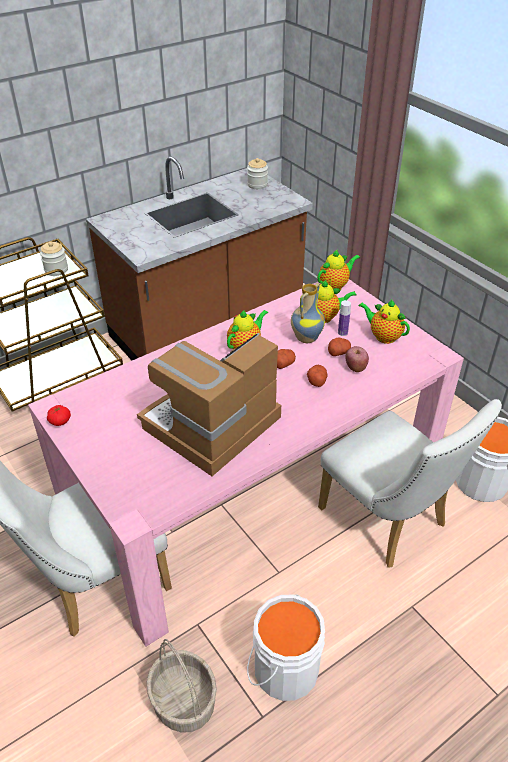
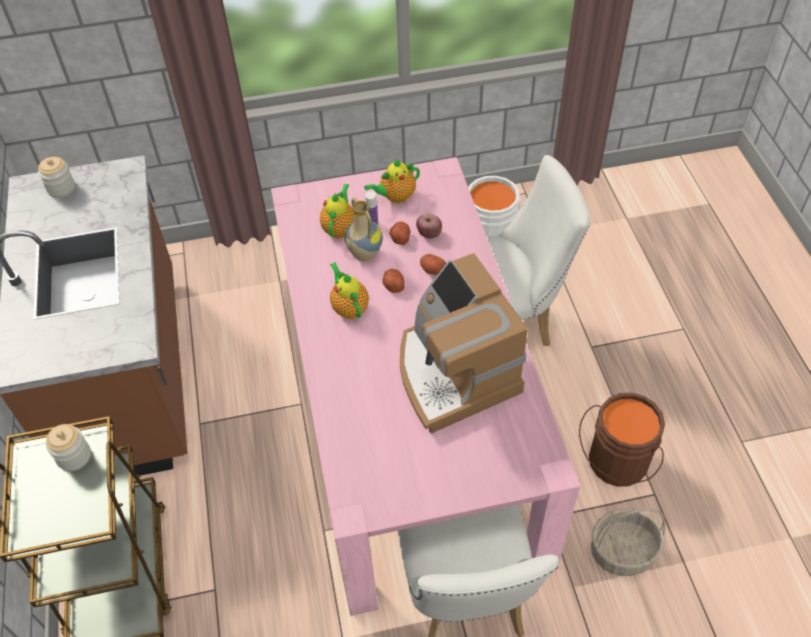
camera: 65 degrees left, 10 degrees up
tomato [47,405,71,426] -> none
white bucket [247,594,325,701] -> brown bucket [579,393,665,487]
teapot [317,249,360,290] -> none

